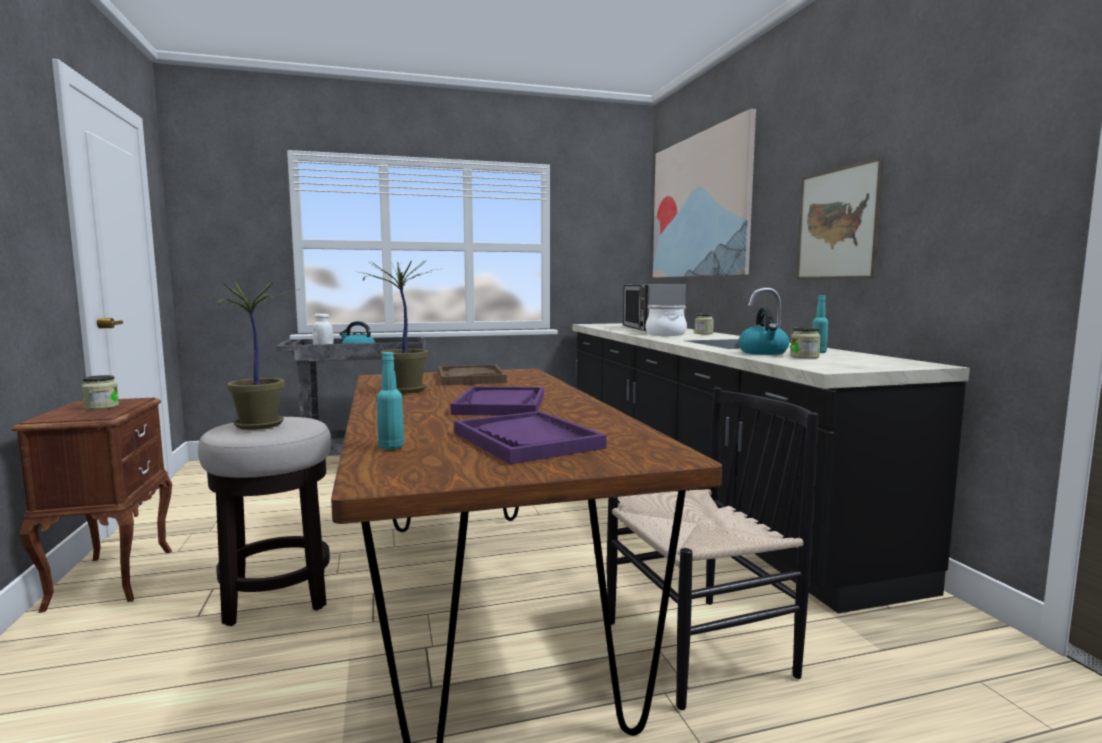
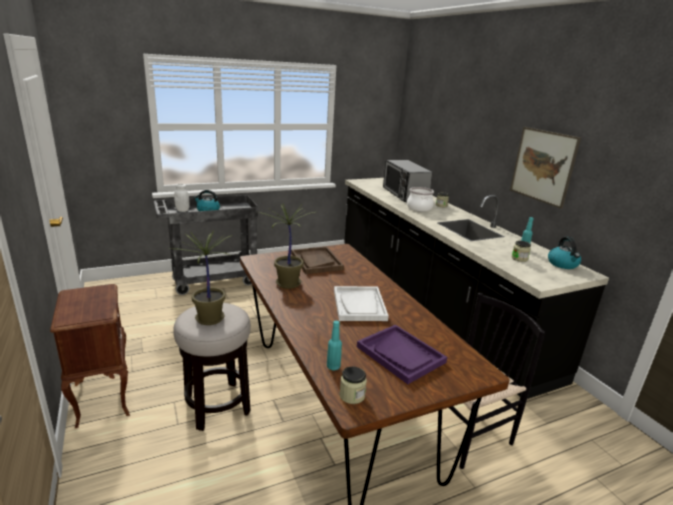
camera: 10 degrees left, 15 degrees up
jar [81,375,119,410] -> jar moved to [340,367,367,404]
purple tray [451,386,544,416] -> white tray [334,286,389,321]
picture [653,109,756,277] -> none
kettle [739,307,789,355] -> kettle moved to [548,237,581,269]

